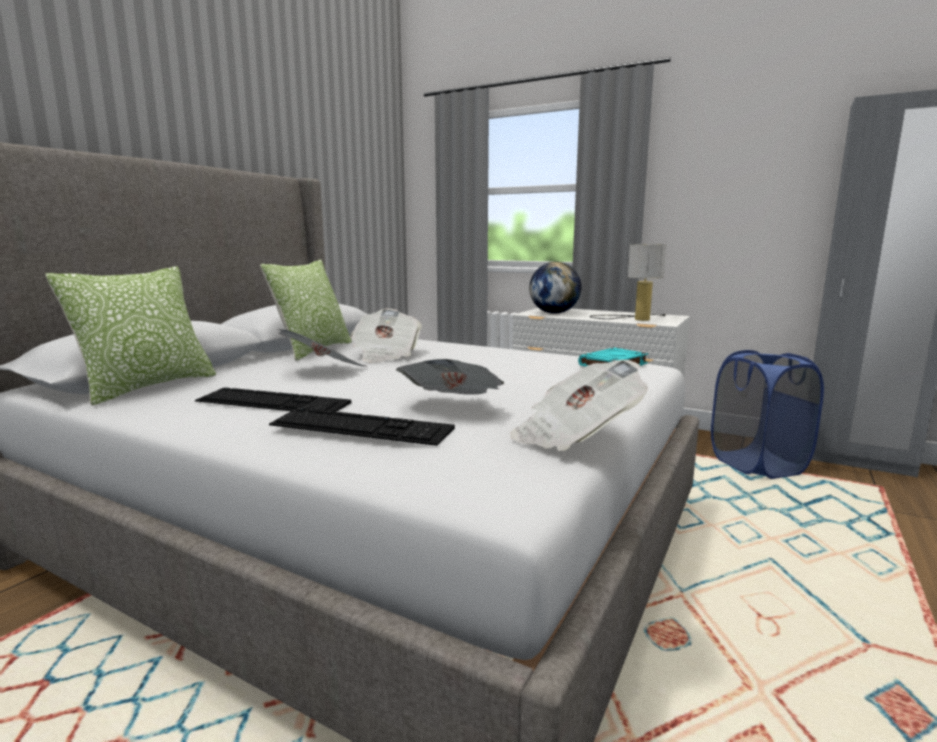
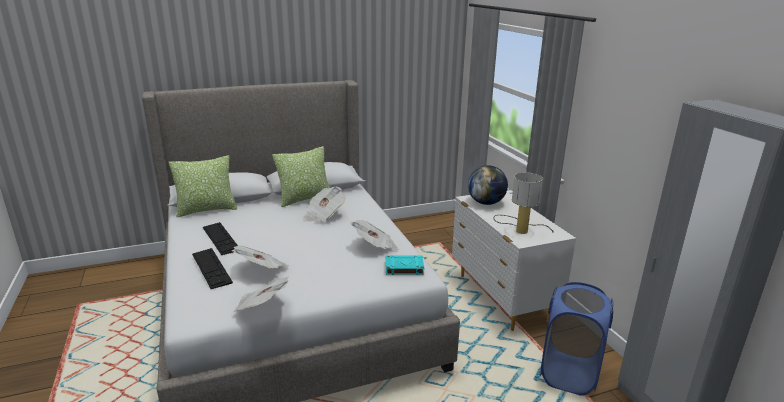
camera: 40 degrees right, 10 degrees up
newspaper [277,329,366,367] -> newspaper moved to [350,220,400,250]

